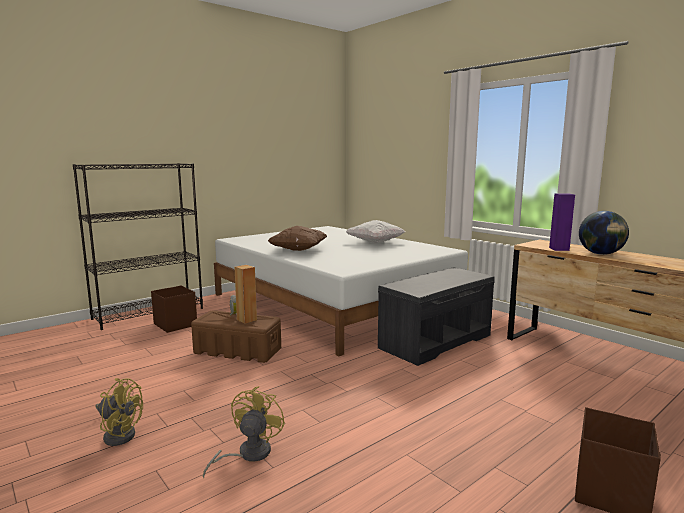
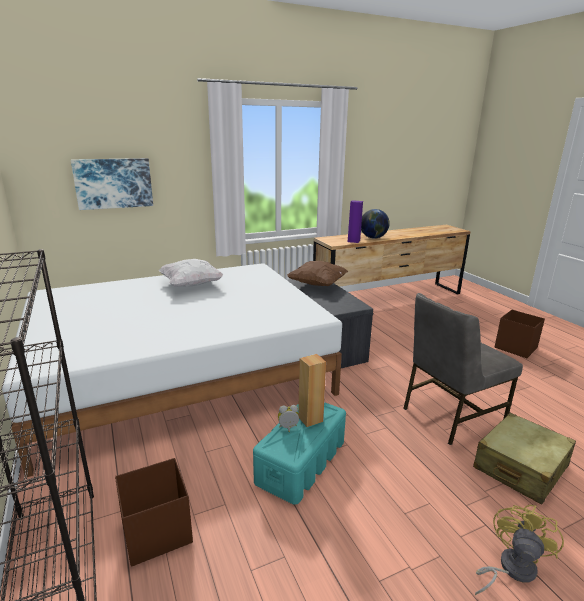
camera: 75 degrees left, 10 degrees up
brown storage box [191,310,281,363] -> turquoise storage box [253,402,346,505]
yellow fan [203,386,285,478] -> beige suitcase [473,413,576,504]
brown pillow [268,226,327,251] -> brown pillow moved to [287,261,348,286]
none -> picture [71,158,153,210]
none -> grey chair [403,293,523,445]

